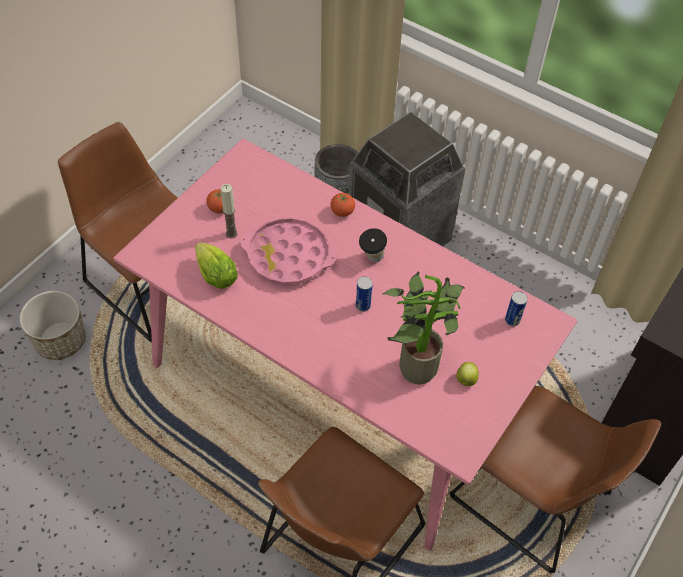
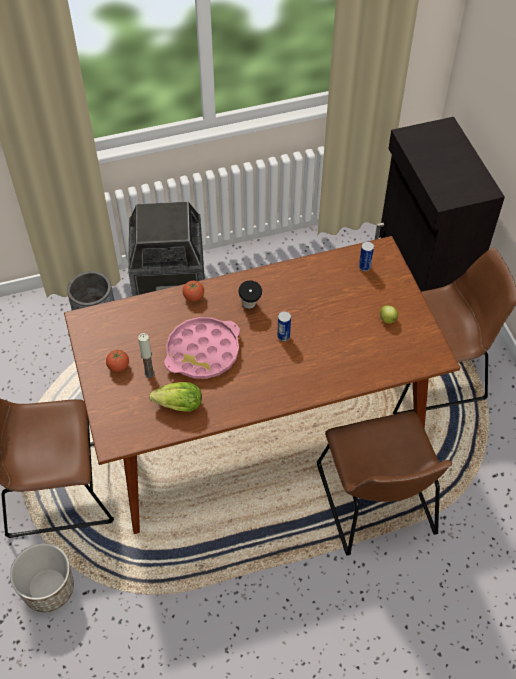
camera: 50 degrees left, 0 degrees up
pink dining table [113,138,578,551] -> brown dining table [64,236,460,534]
potted plant [382,272,465,384] -> none

